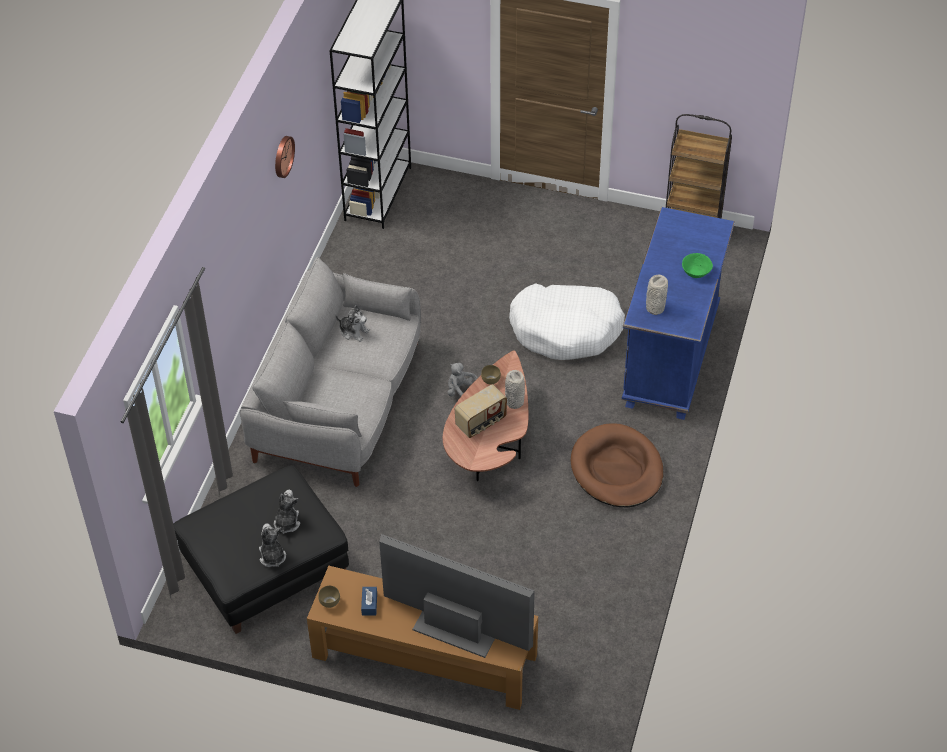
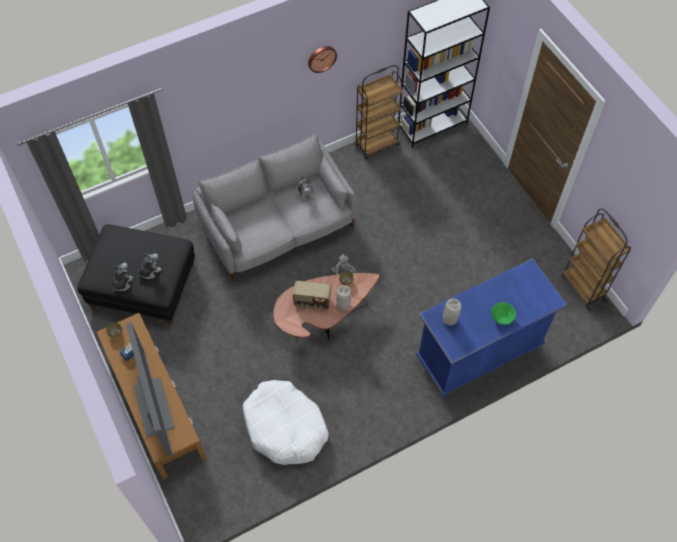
camera: 45 degrees right, 10 degrees up
white dog bed [509,283,625,360] -> white dog bed moved to [243,380,329,465]
brown dog bed [571,423,664,507] -> none
none -> brown cart [355,65,403,160]

